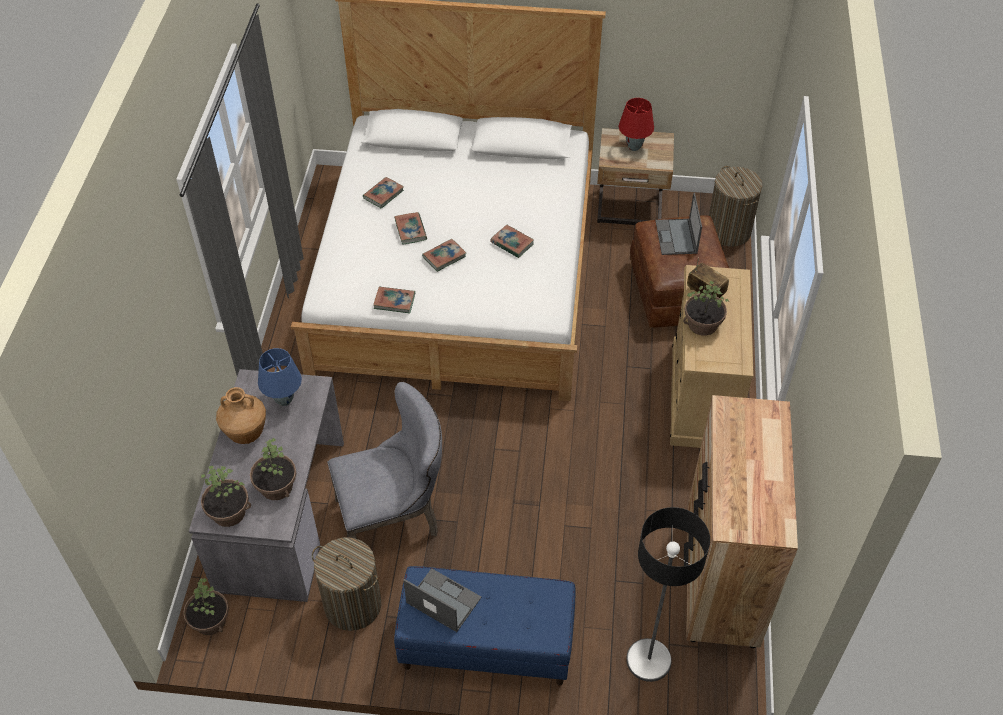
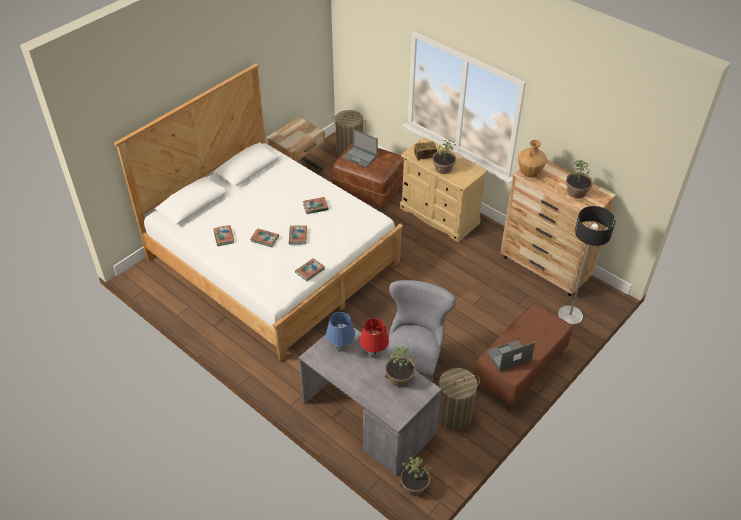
camera: 55 degrees left, 5 degrees down
potted plant [201,466,251,527] -> potted plant moved to [566,160,593,198]
brown vase [216,387,266,444] -> brown vase moved to [518,140,547,177]
blue bench [394,566,575,686] -> brown bench [473,303,573,412]
red table lamp [618,98,654,151] -> red table lamp moved to [360,318,389,358]

